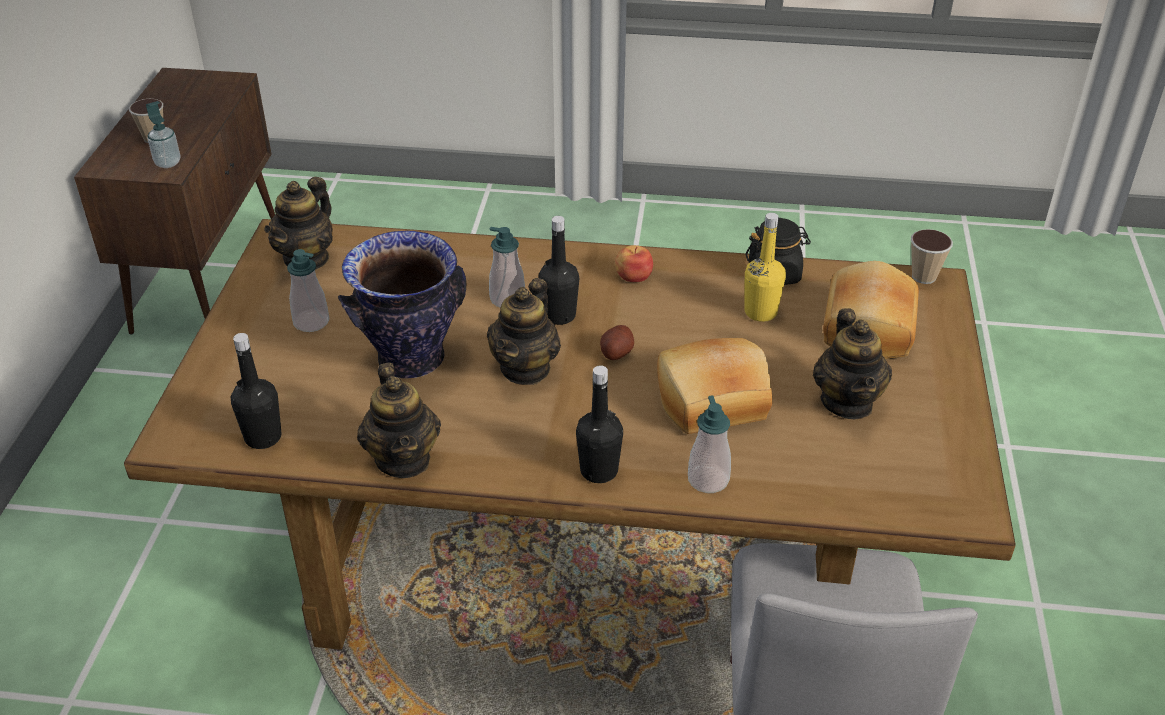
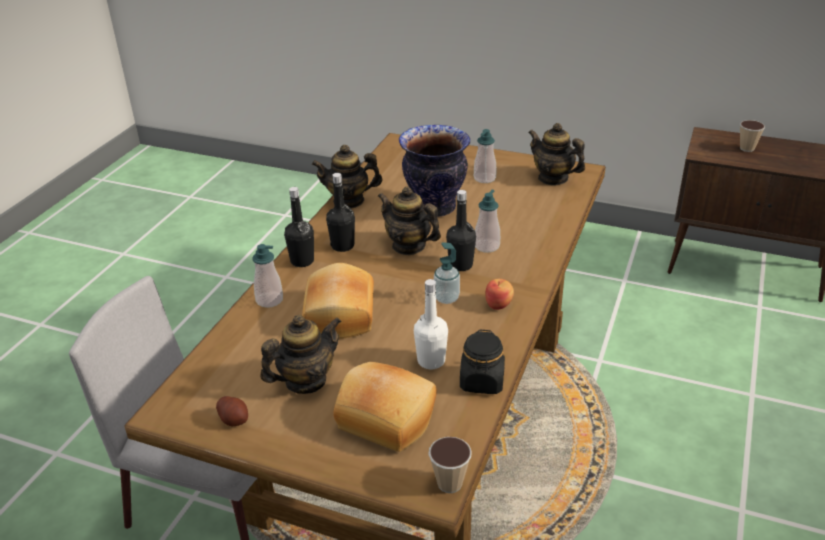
camera: 105 degrees right, 5 degrees down
soap dispenser [146,101,180,168] -> soap dispenser moved to [434,242,460,304]
black bottle [231,333,282,449] -> black bottle moved to [326,173,355,252]
potato [600,325,634,360] -> potato moved to [216,396,248,426]
yellow bottle [745,213,786,322] -> white bottle [414,279,448,369]
teapot [813,308,892,419] -> teapot turned 135 degrees clockwise [260,315,341,394]

